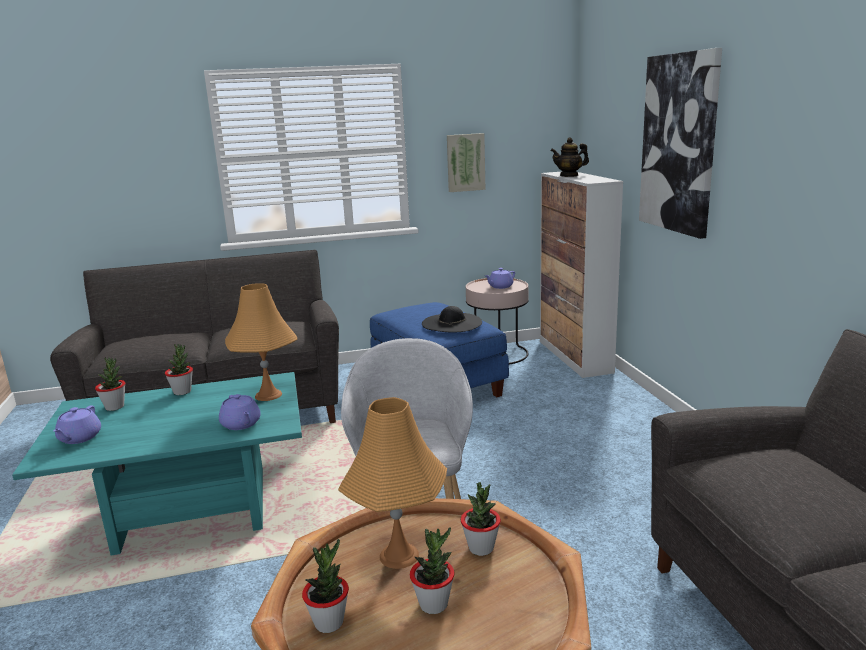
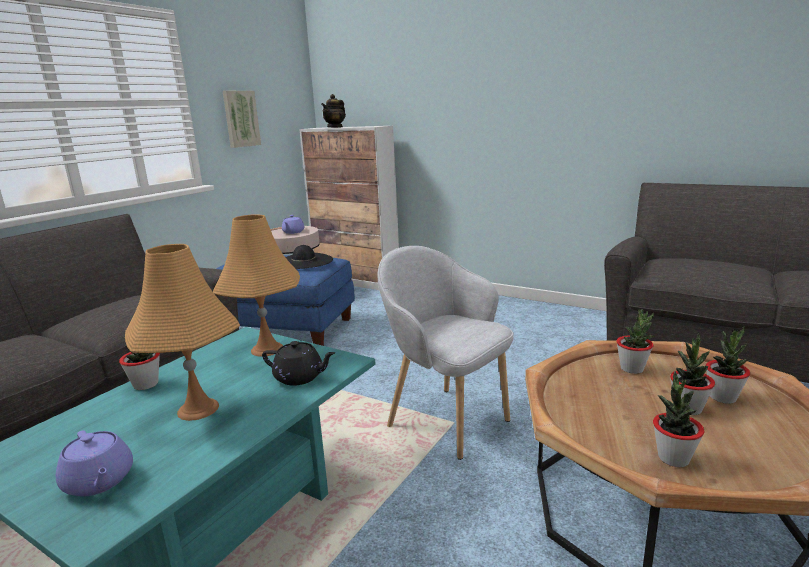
camera: 45 degrees left, 0 degrees up
potted plant [95,357,125,411] -> potted plant moved to [706,327,750,404]
purple teapot [219,394,261,430] -> black teapot [262,341,335,386]
orange table lamp [338,397,447,569] -> orange table lamp moved to [125,244,240,421]
picture [639,48,722,239] -> none

